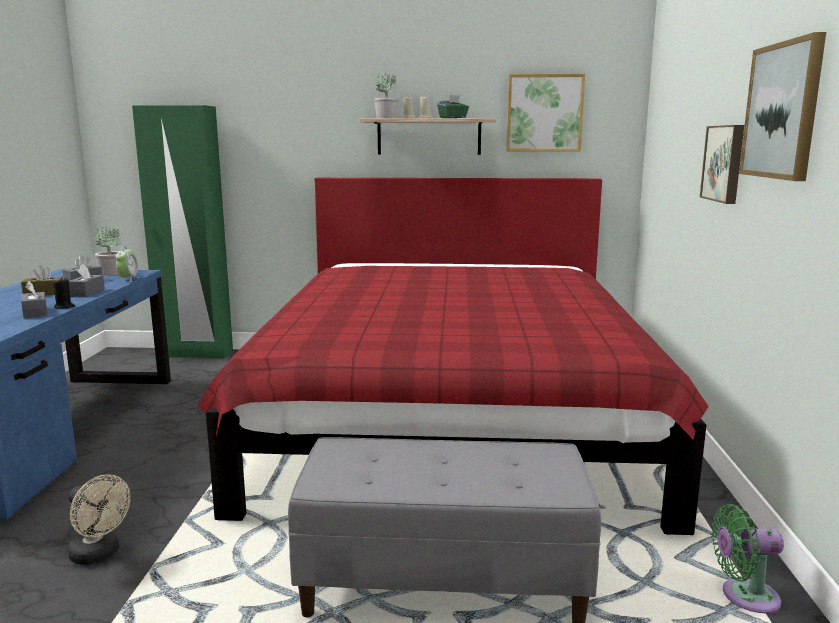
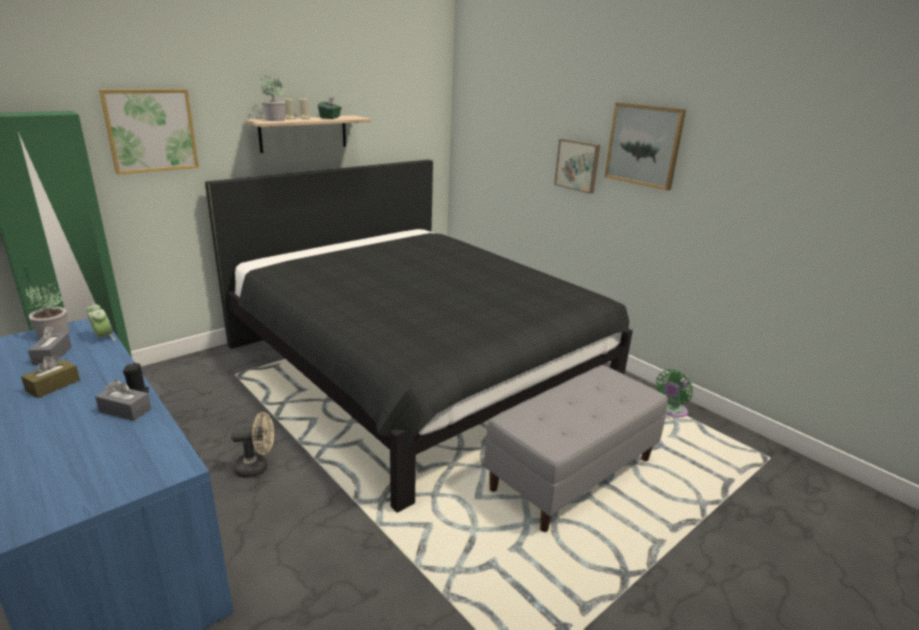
camera: 45 degrees left, 10 degrees up
beige fan [68,474,130,565] -> beige fan moved to [231,412,274,478]
grey tissue box [69,264,105,297] -> none
red bed [197,178,709,535] -> black bed [205,160,633,513]
picture [506,74,585,151] -> picture moved to [99,89,199,175]

